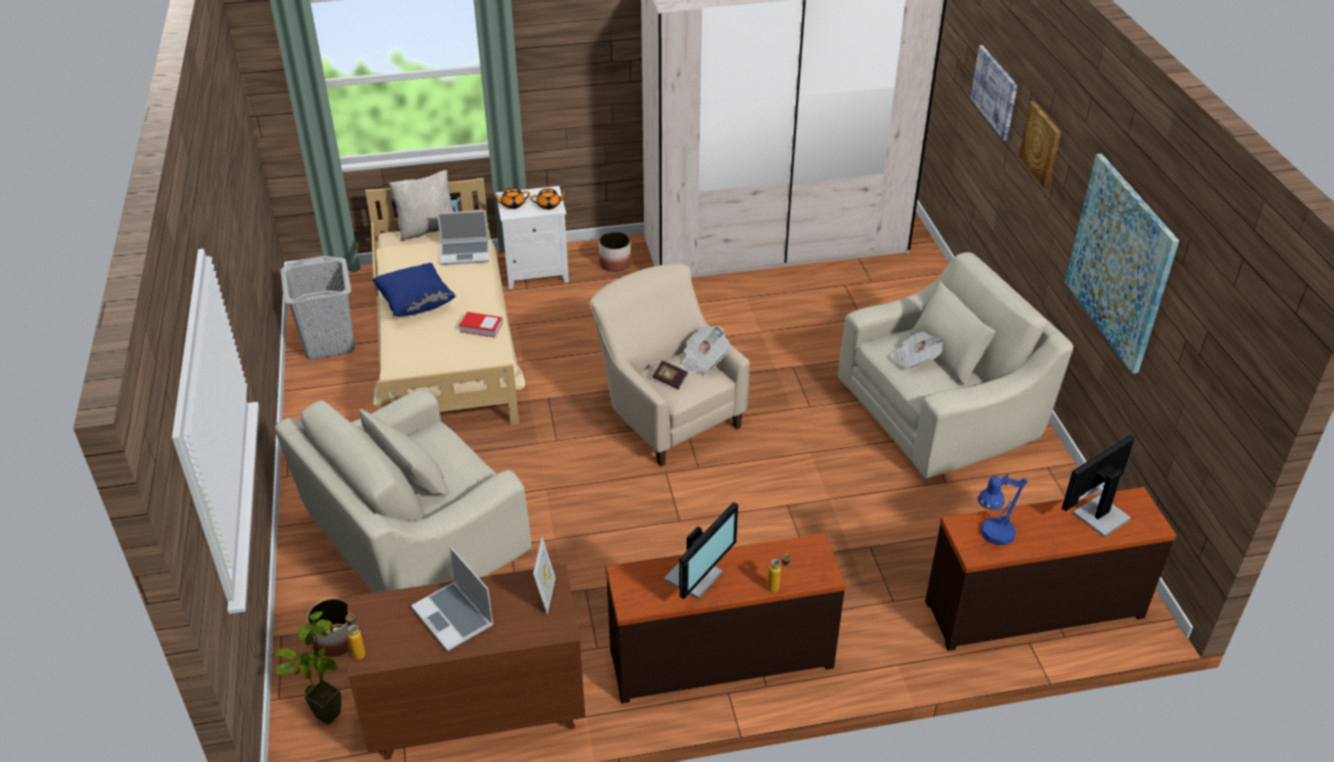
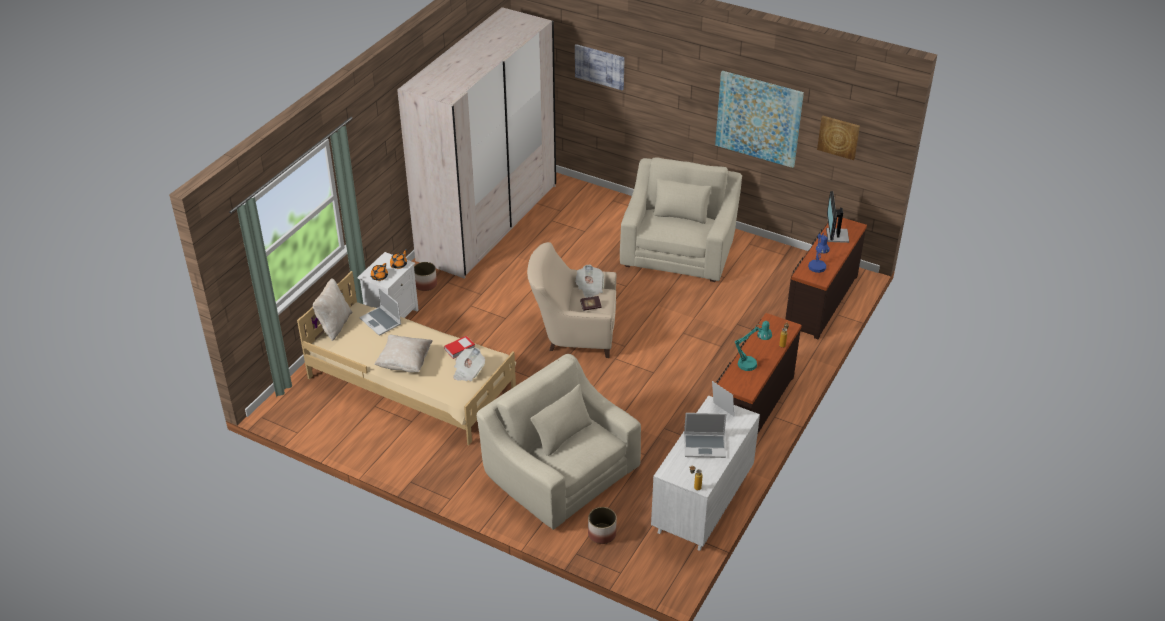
camera: 50 degrees left, 0 degrees up
potted plant [271,611,341,725] -> none
beige armchair [275,389,531,593] -> beige armchair turned 135 degrees clockwise [477,354,641,530]
grey laundry basket [280,256,355,360] -> none
brown dresser [347,564,585,760] -> white dresser [651,395,760,551]
blue pillow [373,263,456,316] -> beige pillow [374,335,433,372]
laptop [437,210,489,265] -> laptop turned 105 degrees clockwise [359,287,401,336]
monitor [664,502,738,599] -> turquoise table lamp [735,321,772,371]
newspaper [890,331,943,370] -> newspaper moved to [453,347,485,382]
picture [1019,101,1061,188] -> picture moved to [817,116,860,160]

